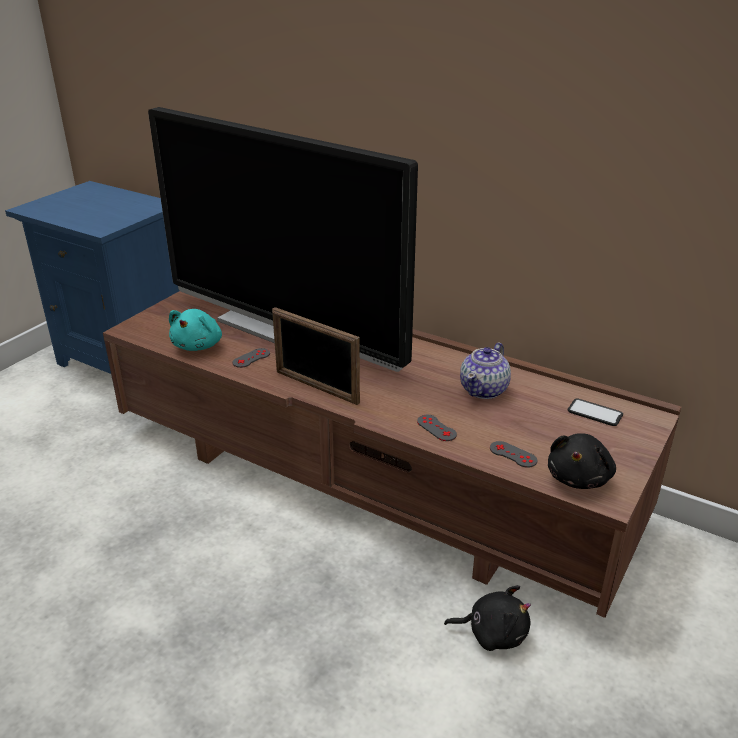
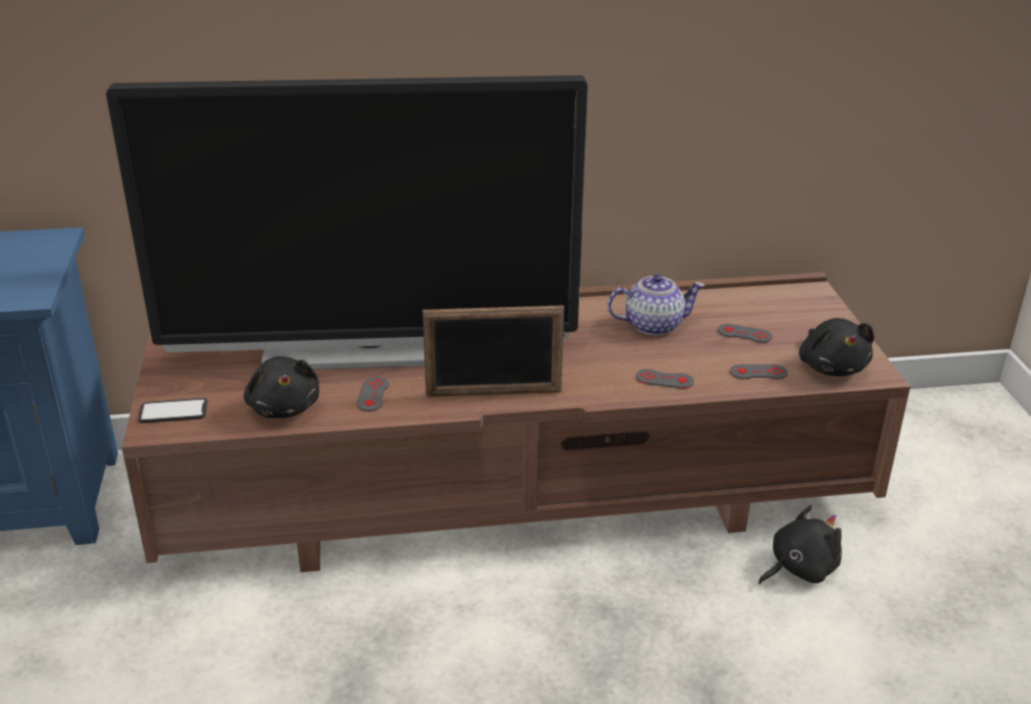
camera: 40 degrees left, 0 degrees up
turquoise plush toy [169,309,222,351] -> black plush toy [244,356,319,418]
teapot [460,342,511,399] -> teapot turned 90 degrees counterclockwise [607,274,705,335]
phone [567,399,623,426] -> phone moved to [138,398,208,423]
none -> grey game controller [718,324,772,343]

